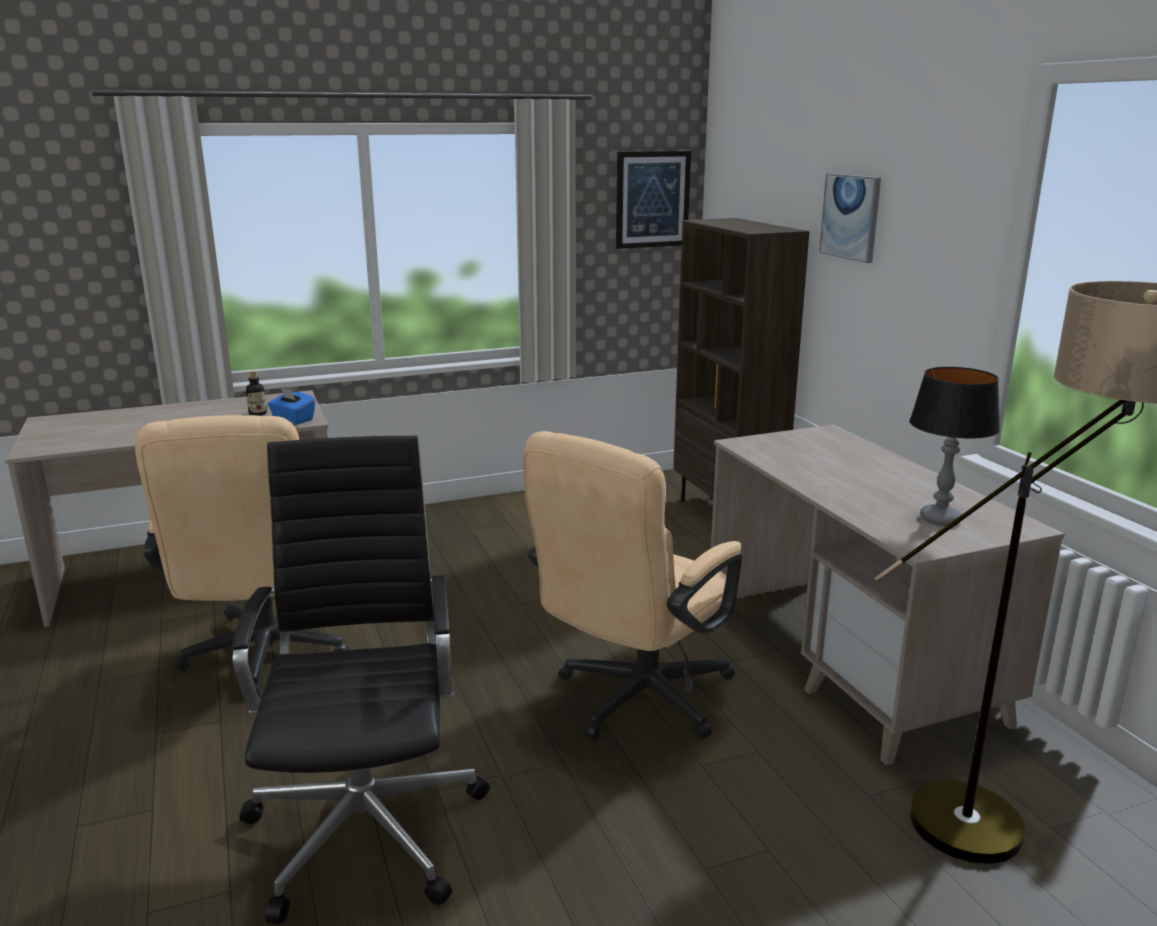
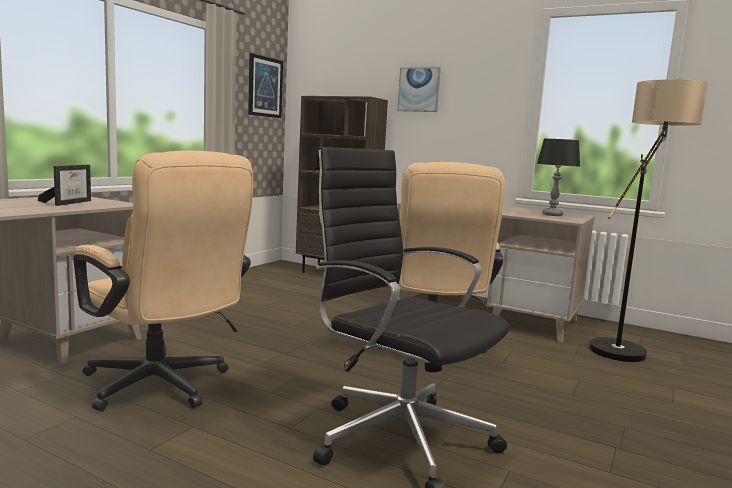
camera: 40 degrees left, 10 degrees down
bottle [246,371,267,416] -> picture frame [38,165,91,206]
blue tissue box [268,387,315,425] -> none

